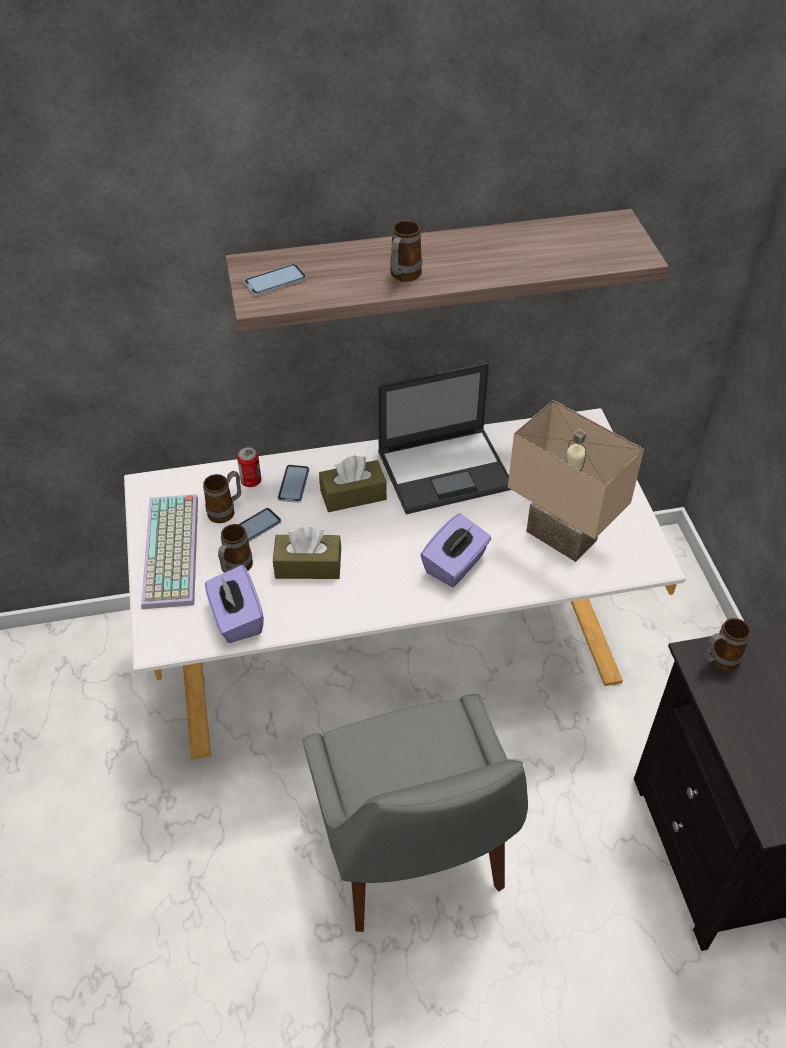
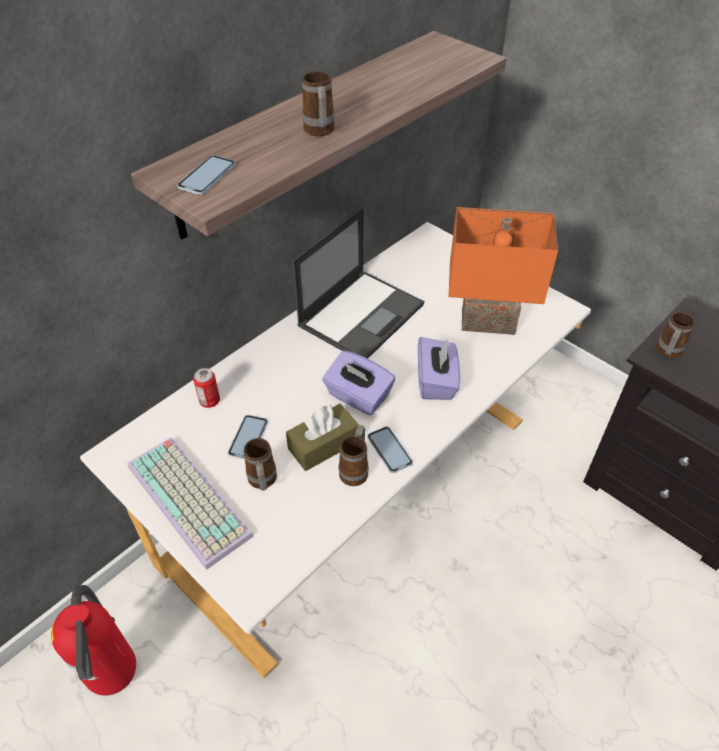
camera: 35 degrees left, 0 degrees up
mug [203,471,241,523] -> mug moved to [338,425,369,486]
purple tissue box [205,565,264,643] -> purple tissue box moved to [322,351,395,415]
phone [278,465,309,503] -> phone moved to [367,427,413,473]
grey chair [303,693,528,932] -> none
brown tissue box [319,456,387,512] -> none
beige table lamp [508,400,644,562] -> orange table lamp [449,207,558,335]
none -> fire extinguisher [51,585,136,696]

